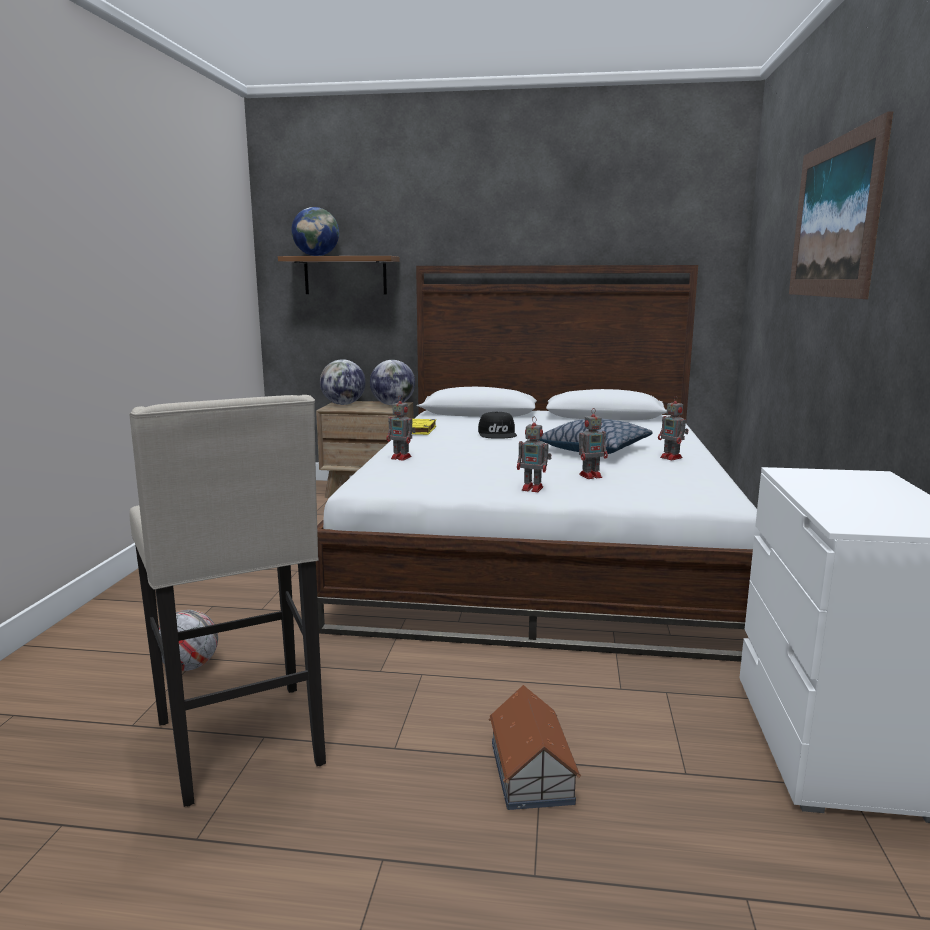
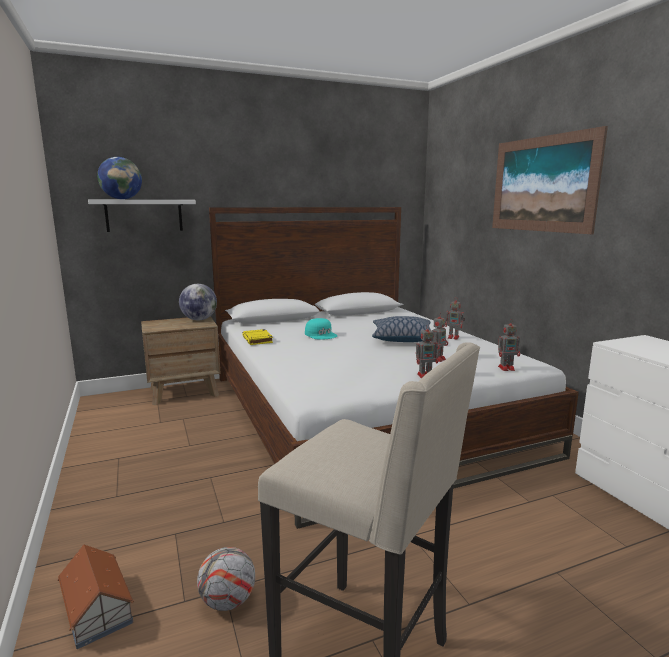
camera: 30 degrees left, 0 degrees up
brown shelf [278,256,399,294] -> white shelf [88,200,196,232]
globe [320,359,366,405] -> none
toy robot [386,396,416,460] -> toy robot moved to [498,319,520,371]
black cap [478,411,517,439] -> turquoise cap [305,318,337,340]
toy house [489,685,581,810] -> toy house moved to [57,545,134,649]

